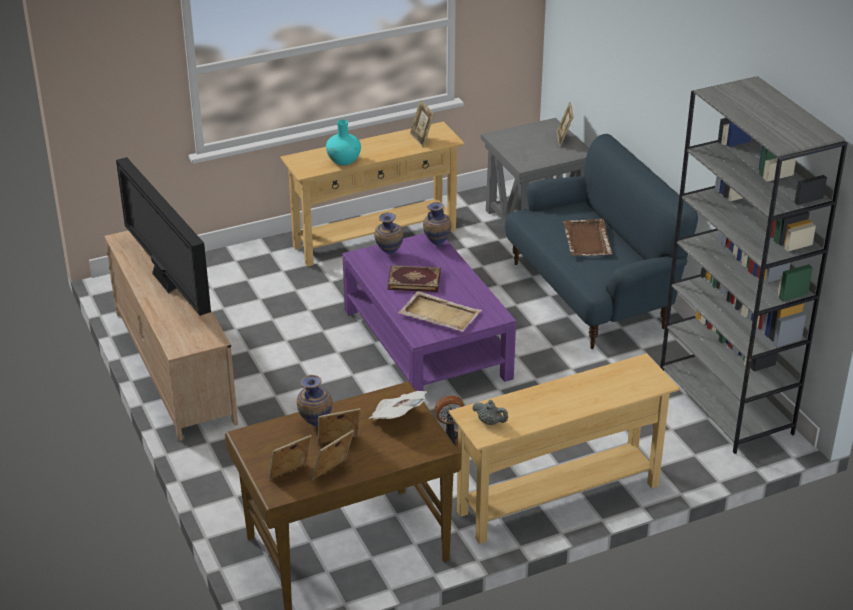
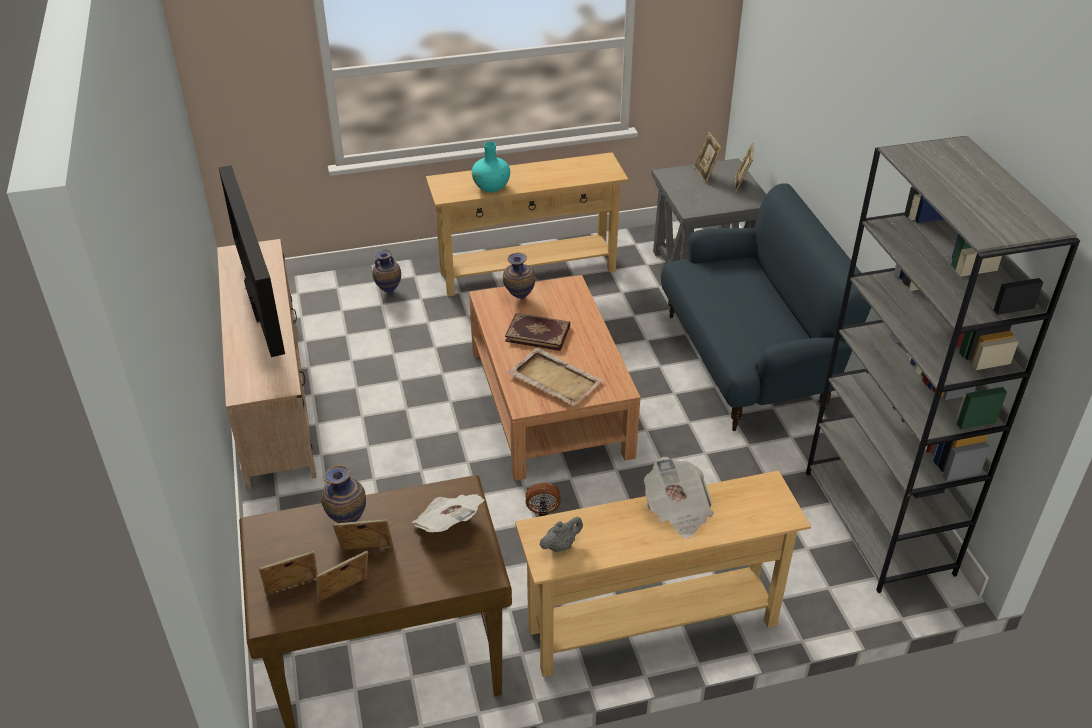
camera: 10 degrees right, 5 degrees up
purple coffee table [342,233,516,391] -> brown coffee table [469,275,641,481]
picture frame [410,100,434,147] -> picture frame moved to [693,132,722,183]
vase [423,202,451,247] -> vase moved to [372,250,401,294]
grey teapot [472,400,508,425] -> grey teapot turned 75 degrees counterclockwise [540,517,583,552]
brown tray [563,219,613,256] -> none
none -> newspaper [644,457,714,538]

